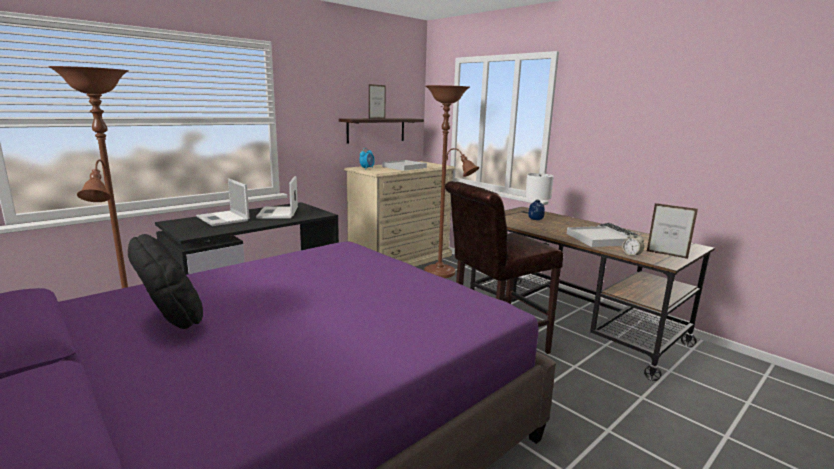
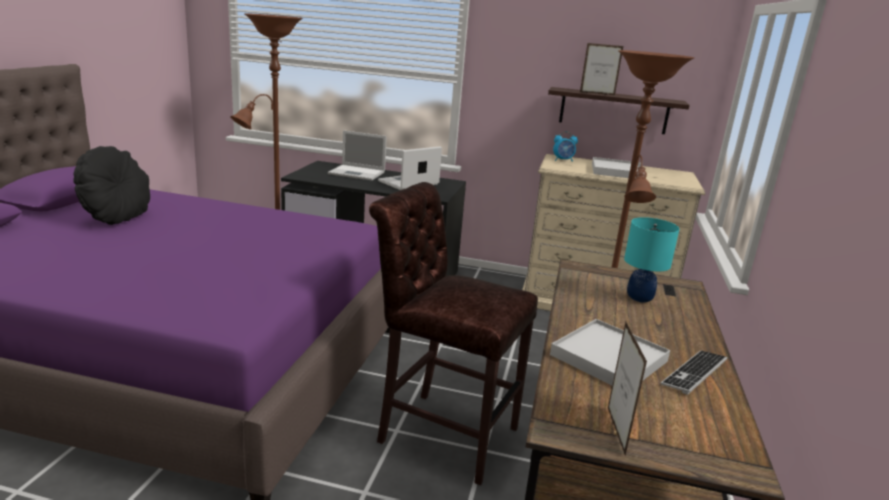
camera: 55 degrees right, 5 degrees up
laptop [196,178,250,226] -> laptop turned 90 degrees counterclockwise [328,130,387,181]
white table lamp [525,173,554,220] -> turquoise table lamp [624,217,680,303]
alarm clock [622,232,644,257] -> none

